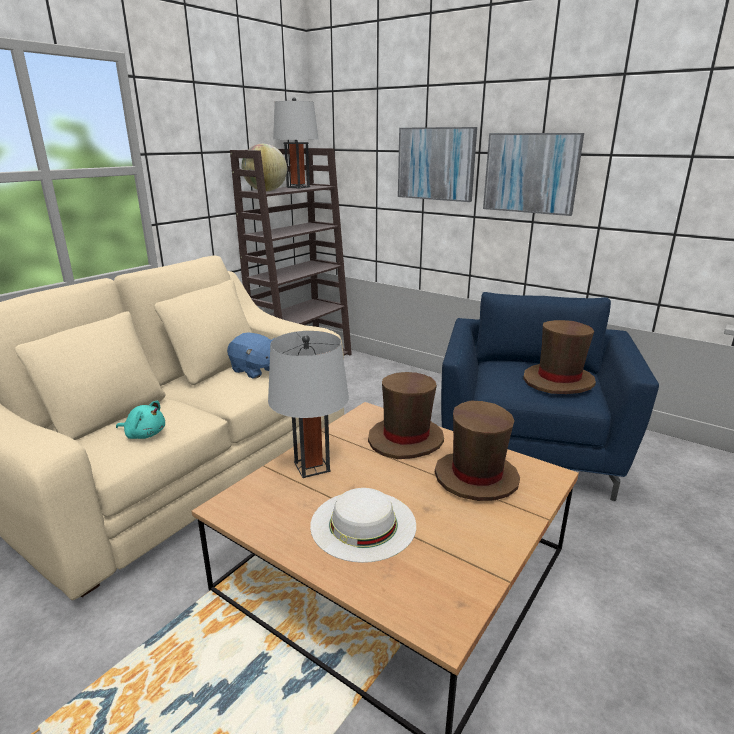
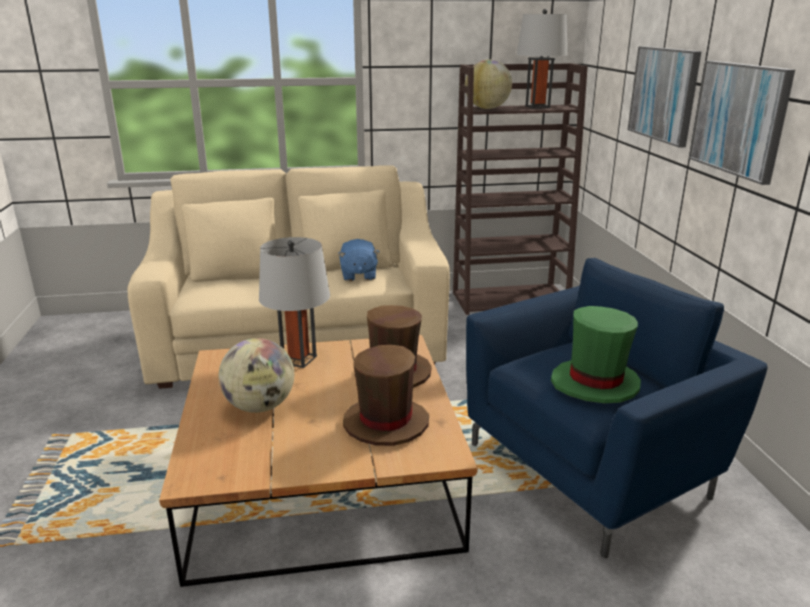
camera: 45 degrees right, 0 degrees up
turquoise plush toy [116,400,165,439] -> none
white hat [310,488,416,563] -> globe [219,338,294,413]
brown hat [523,320,596,394] -> green hat [551,306,641,404]

